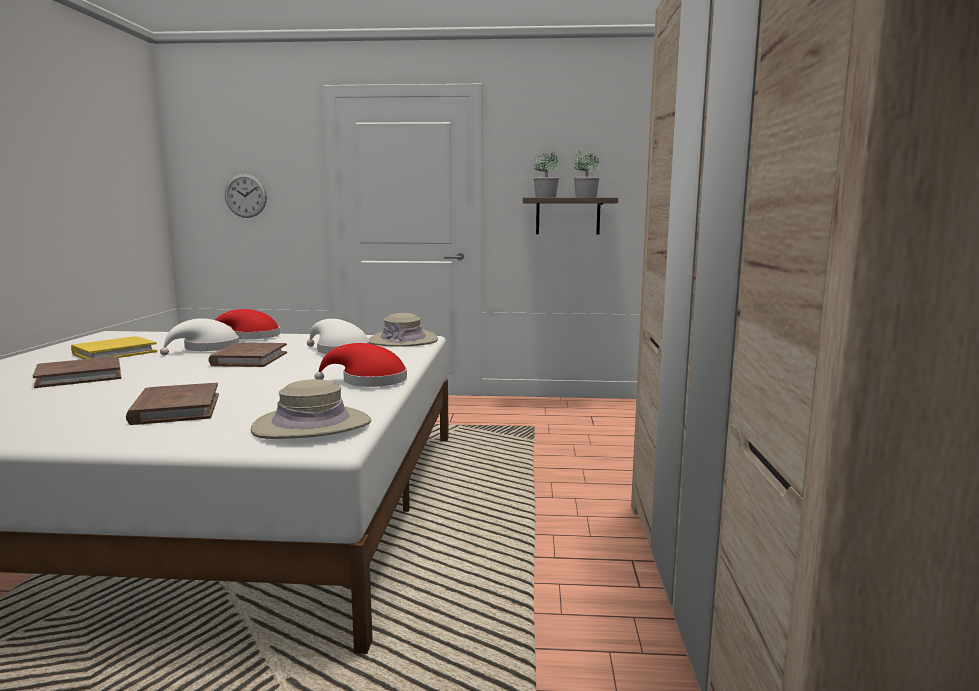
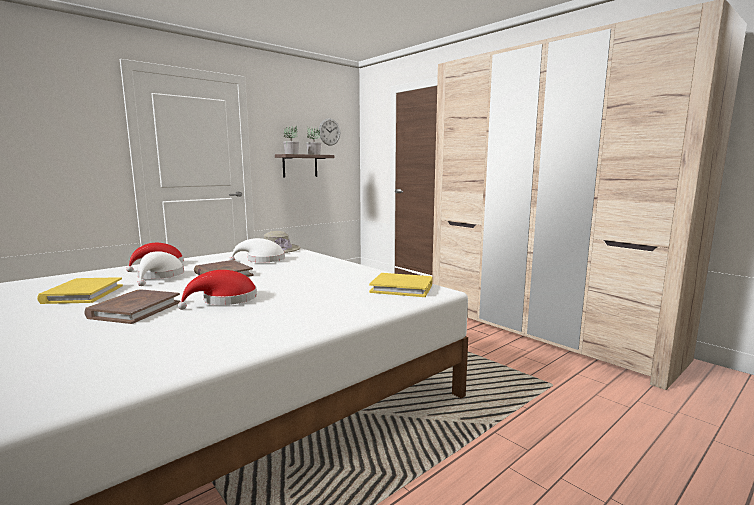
camera: 45 degrees left, 0 degrees up
brown book [126,383,219,425] -> none
wall clock [225,174,267,218] -> wall clock moved to [319,118,340,146]
beige hat [251,379,371,439] -> yellow book [369,273,433,297]
red hat [314,343,407,387] -> red hat moved to [178,270,257,310]

